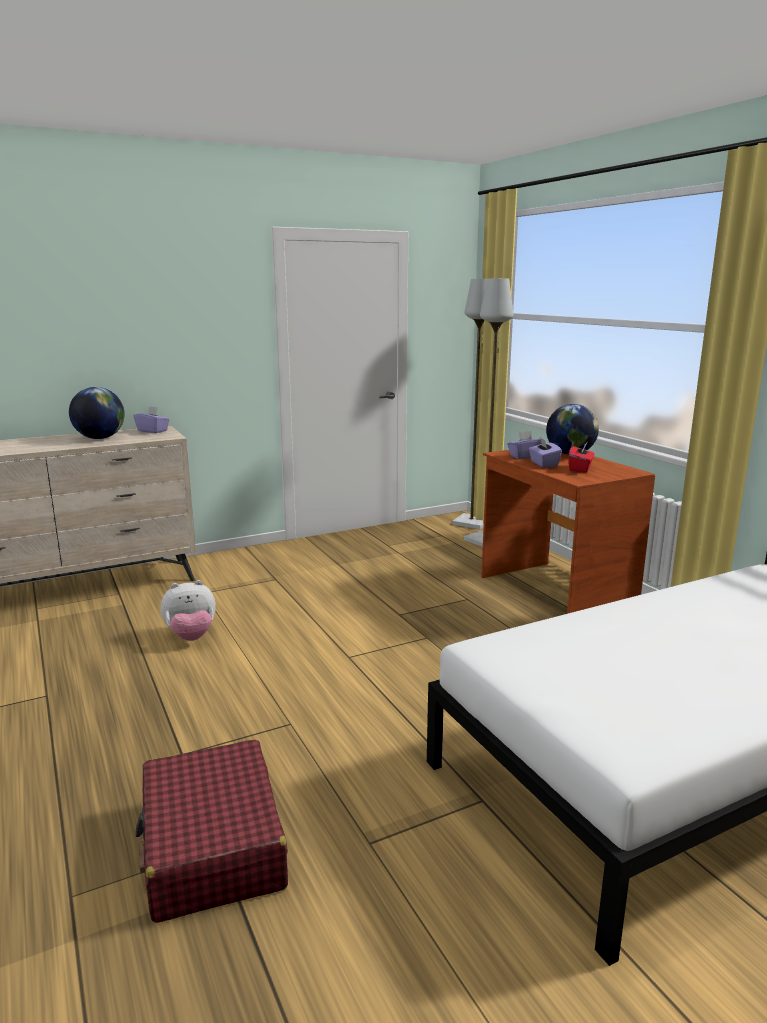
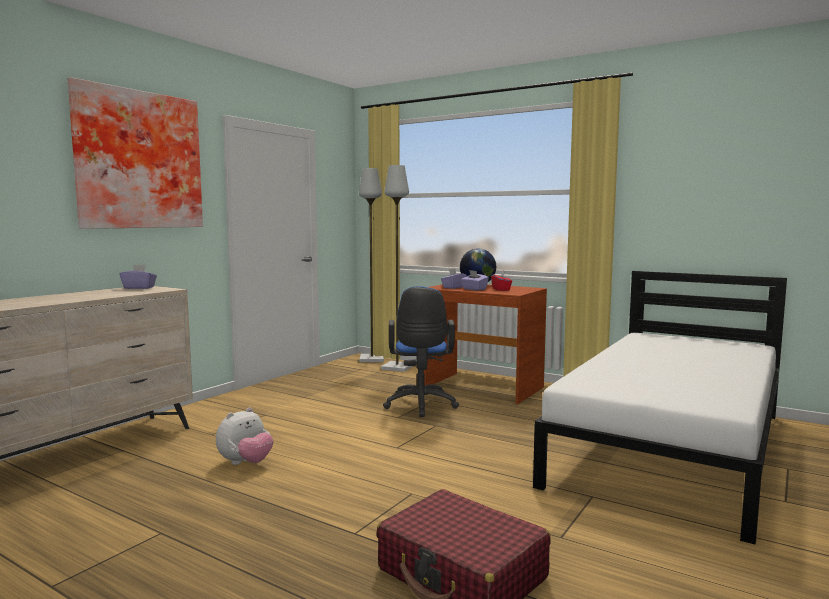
camera: 30 degrees left, 10 degrees down
globe [69,387,125,439] -> none
none -> picture [68,77,203,229]
none -> blue office chair [383,286,459,417]

